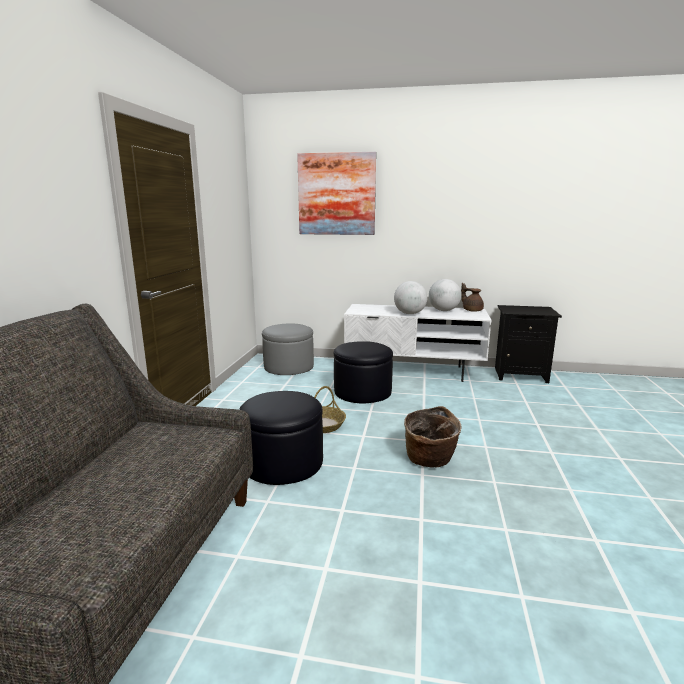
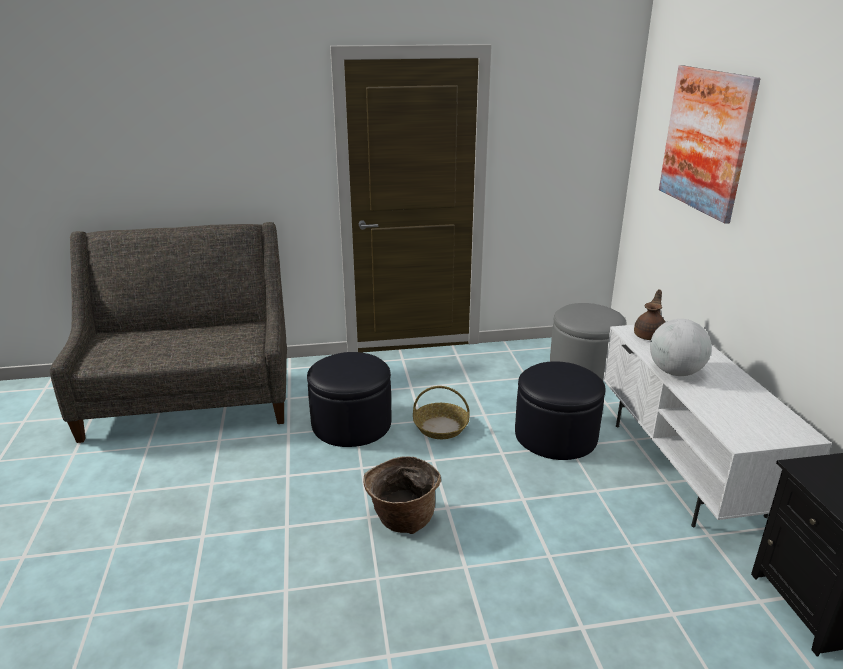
camera: 70 degrees right, 10 degrees up
globe [429,279,462,311] -> none
brown teapot [461,283,484,312] -> brown teapot moved to [634,289,665,340]

